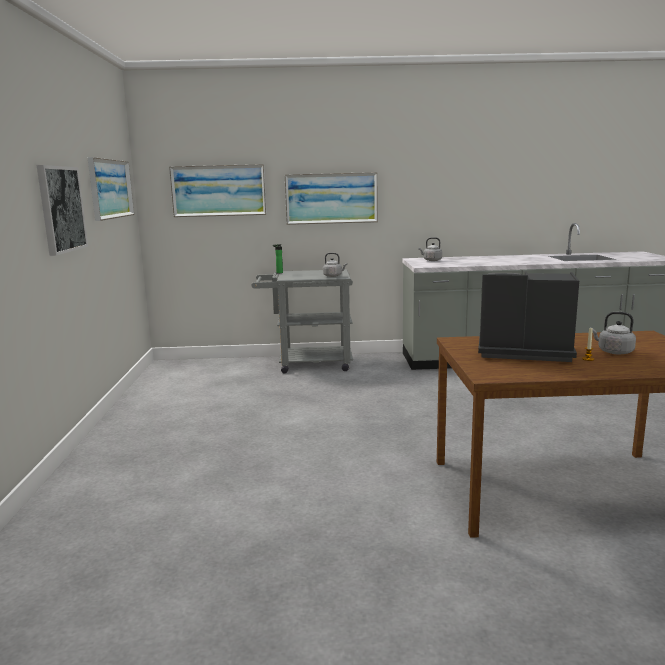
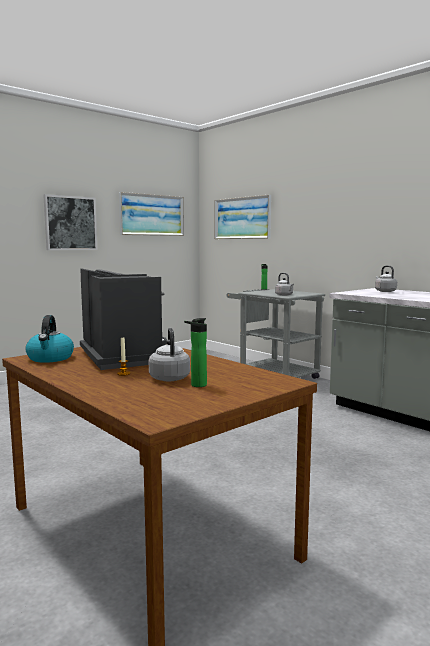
camera: 50 degrees right, 5 degrees down
picture [285,172,378,225] -> none
none -> kettle [25,315,74,363]
none -> bottle [184,318,207,387]

